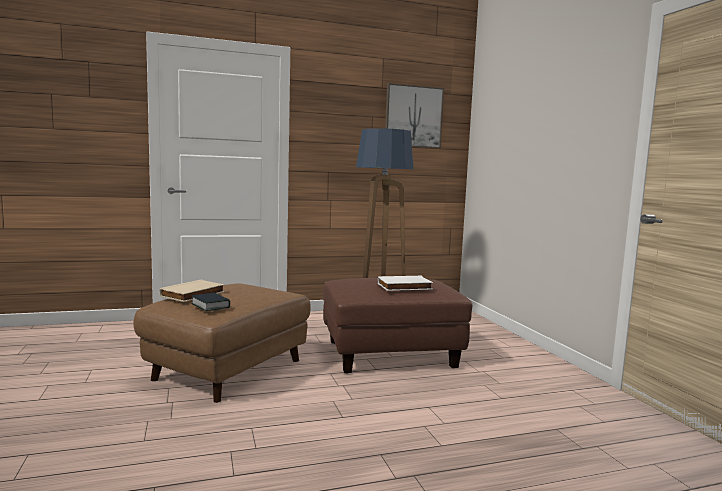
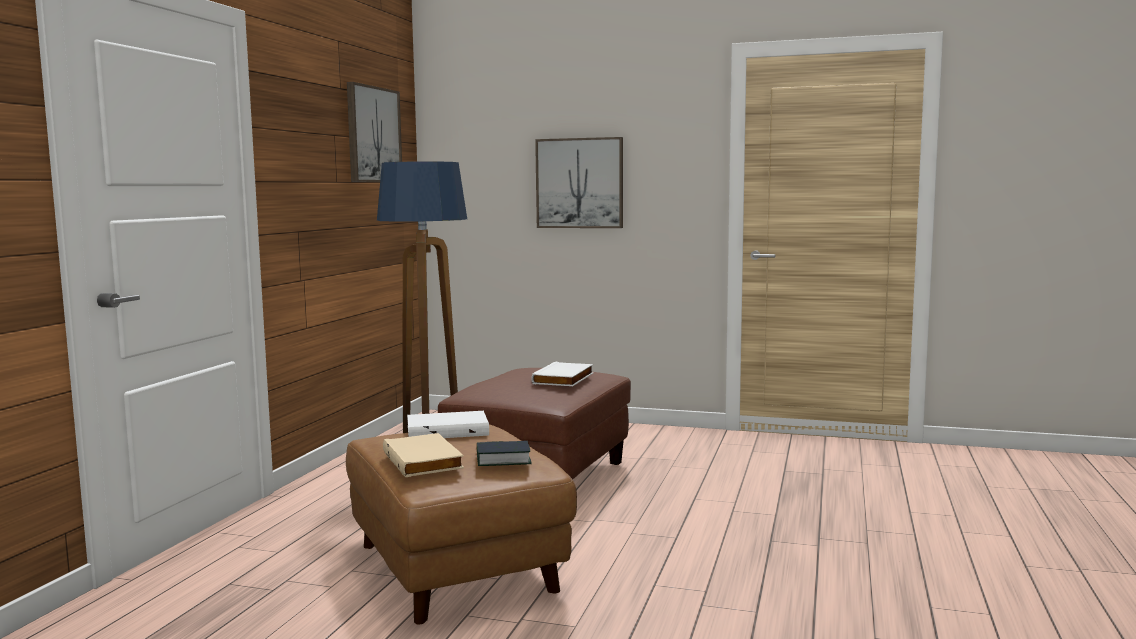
camera: 55 degrees left, 0 degrees up
none -> white book [407,411,489,438]
none -> picture [535,137,623,228]

